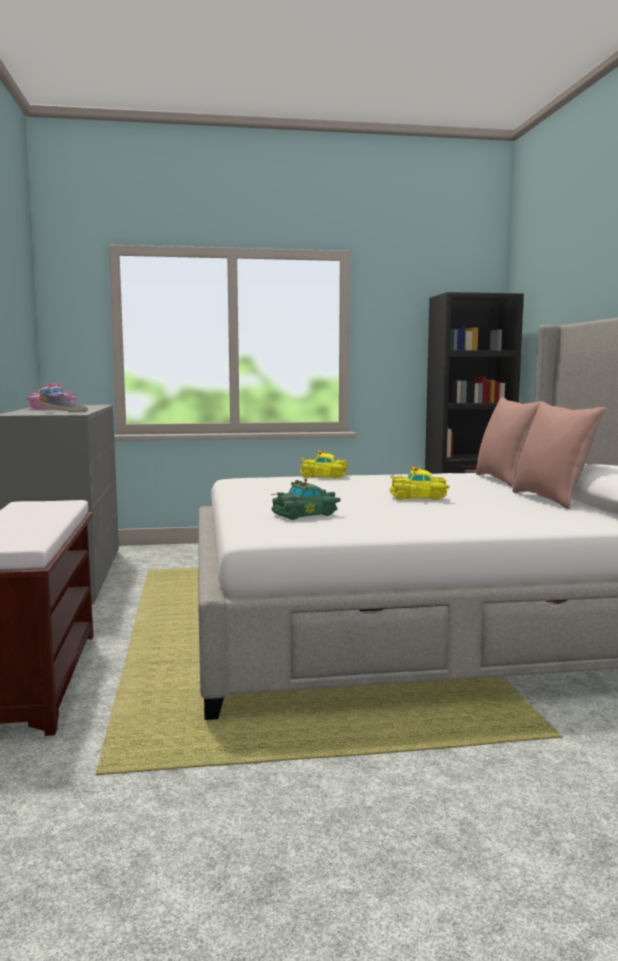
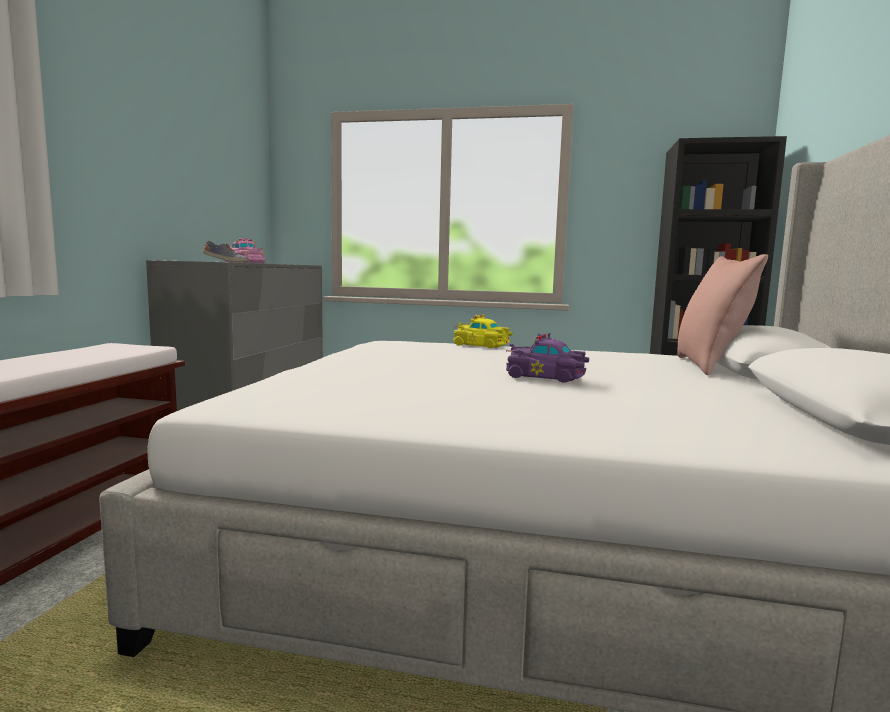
camera: 20 degrees right, 0 degrees up
green toy car [271,479,341,520] -> none
yellow toy car [390,466,450,500] -> purple toy car [506,333,589,382]
pink pillow [512,401,606,509] -> none

